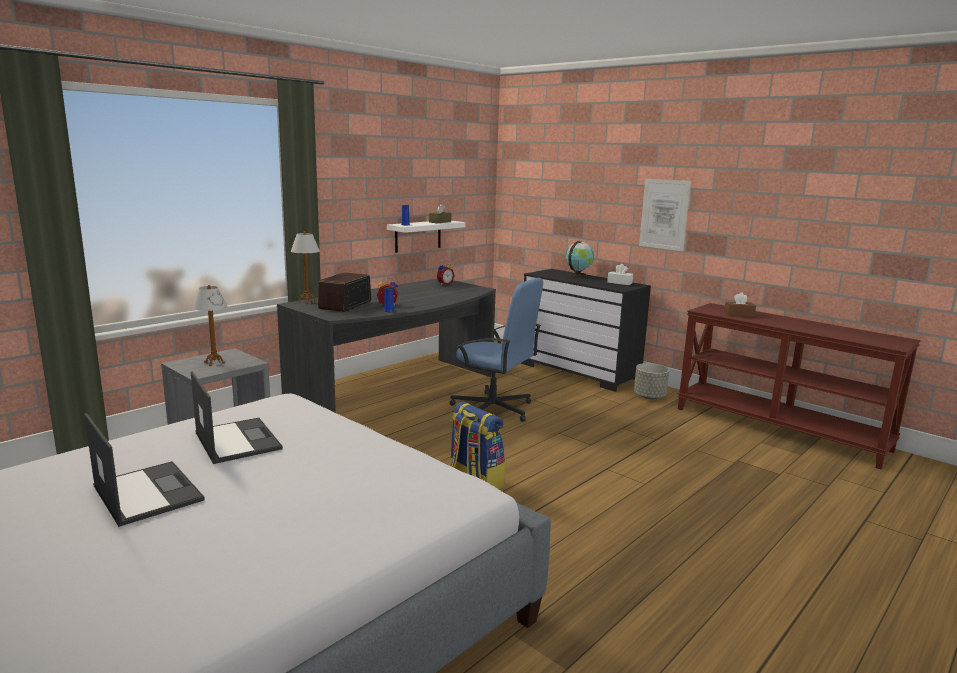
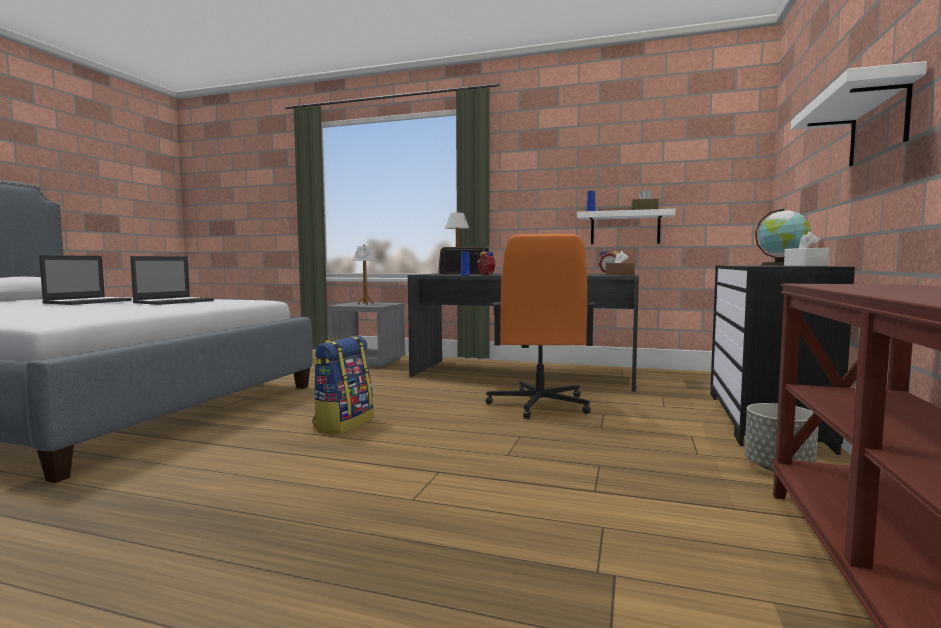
camera: 65 degrees right, 10 degrees down
blue office chair [450,278,543,422] -> orange office chair [485,234,595,419]
picture [639,179,691,251] -> white shelf [791,61,927,166]
brown tissue box [724,292,756,317] -> brown tissue box moved to [605,251,635,275]

